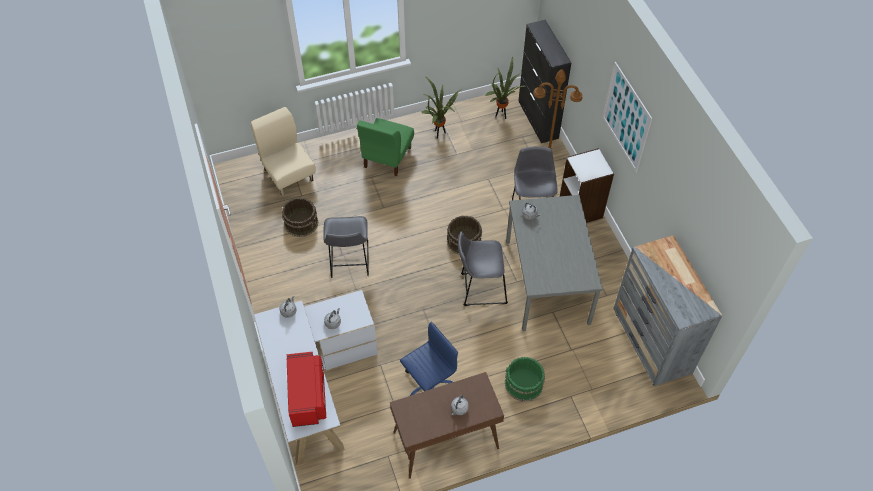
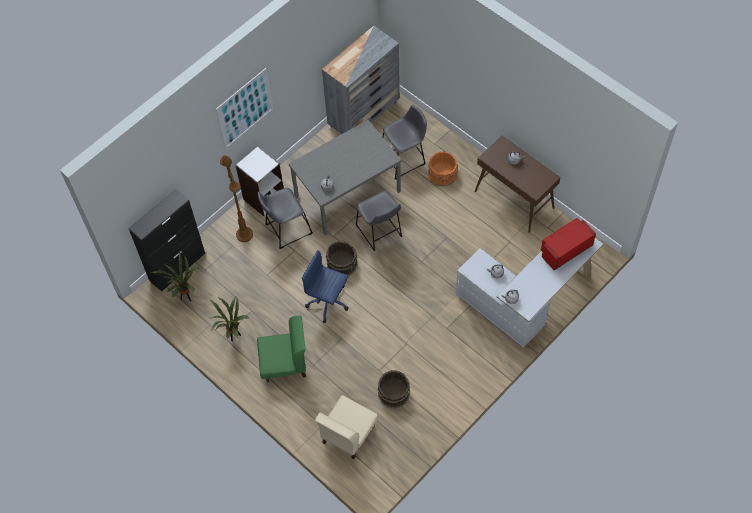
camera: 115 degrees left, 5 degrees up
grey stool [323,216,369,278] -> grey stool moved to [382,105,427,180]
blue office chair [400,321,458,396] -> blue office chair moved to [302,250,349,323]
green bucket [505,357,545,402] -> orange bucket [428,151,458,186]

